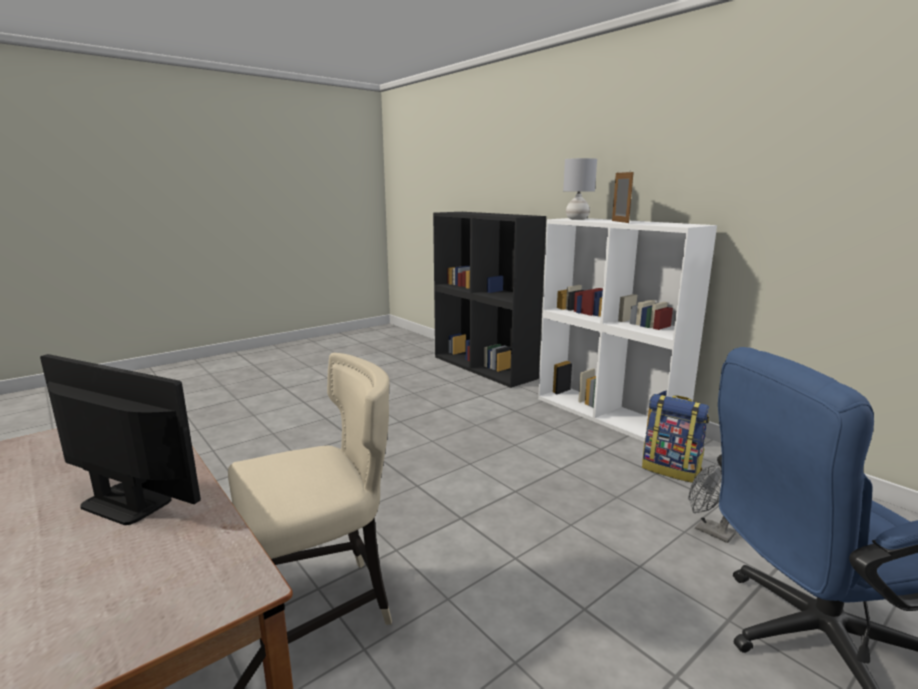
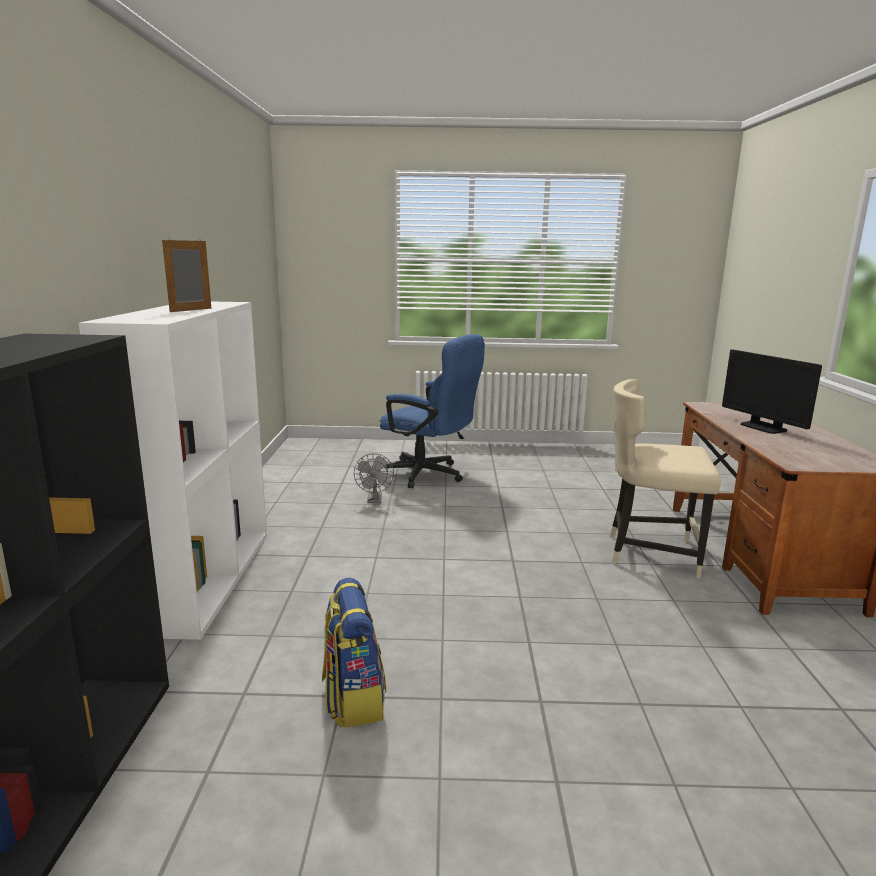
camera: 140 degrees left, 0 degrees up
grey table lamp [563,158,597,220] -> none
backpack [642,394,709,483] -> backpack moved to [322,578,386,728]

